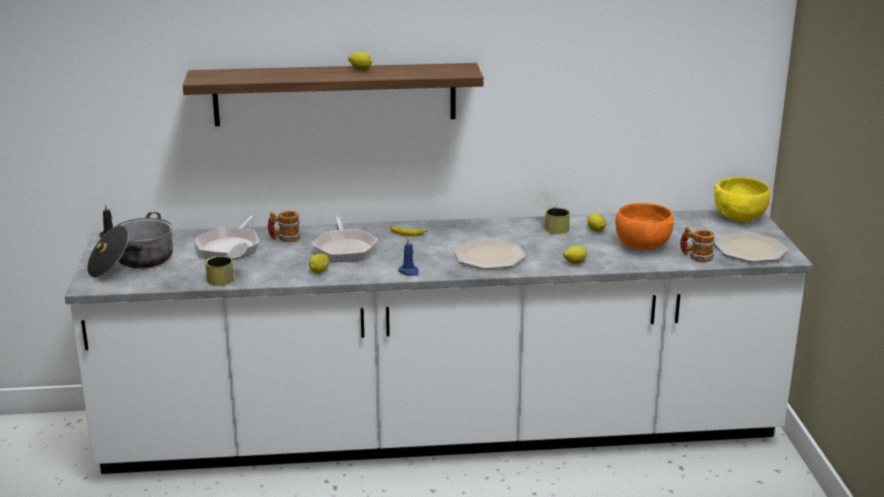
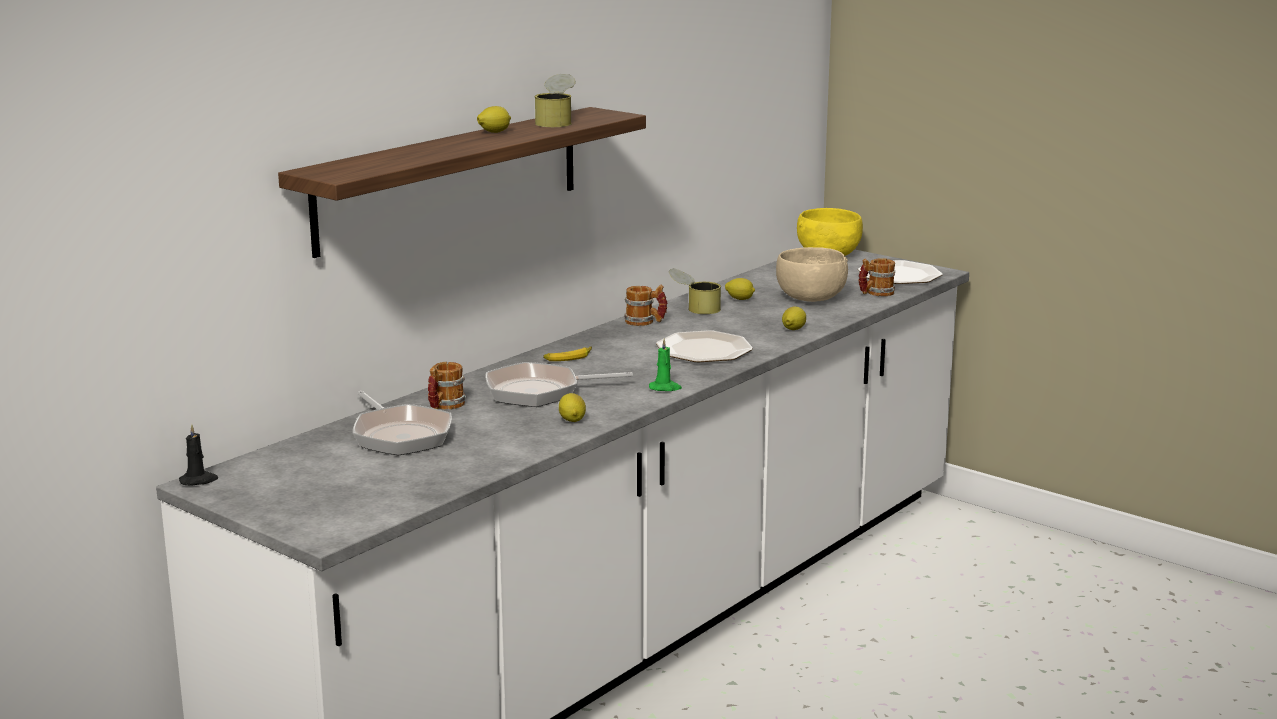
camera: 45 degrees left, 5 degrees down
cooking pot [87,212,173,278] -> none
can [205,243,248,286] -> can moved to [535,74,576,127]
frying pan [311,215,378,262] -> frying pan turned 135 degrees clockwise [485,362,633,407]
blue candle [398,238,419,276] -> green candle [649,338,682,391]
orange bowl [616,203,674,250] -> beige bowl [776,247,848,302]
none -> mug [624,285,667,326]

